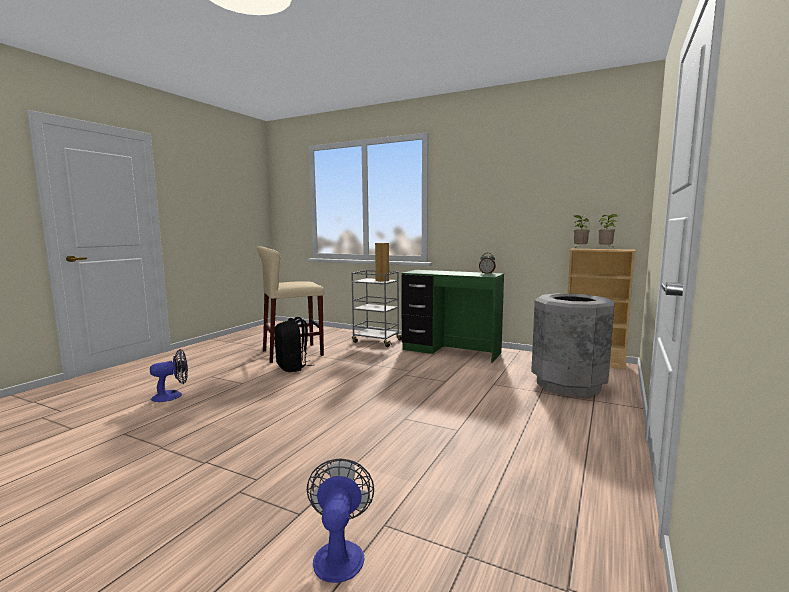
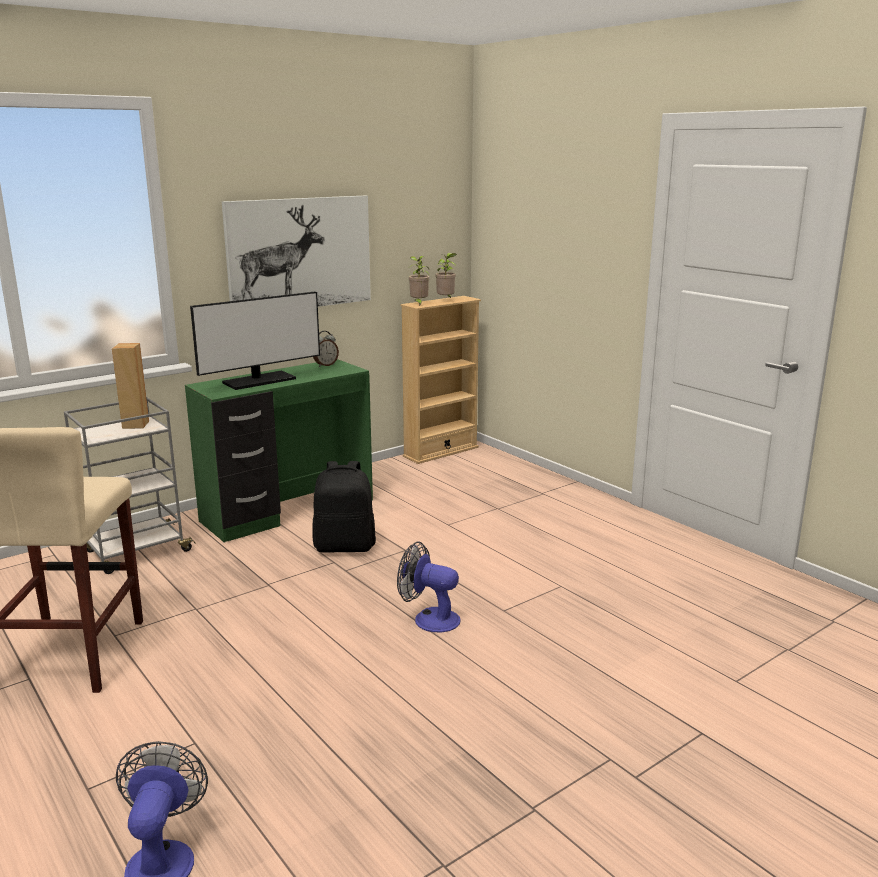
camera: 65 degrees left, 10 degrees up
black backpack [274,317,315,372] -> black backpack moved to [312,461,376,553]
fan [307,458,374,583] -> fan moved to [397,541,461,632]
grey trash can [531,293,614,397] -> none
none -> monitor [190,291,320,390]
none -> picture [222,196,371,307]

